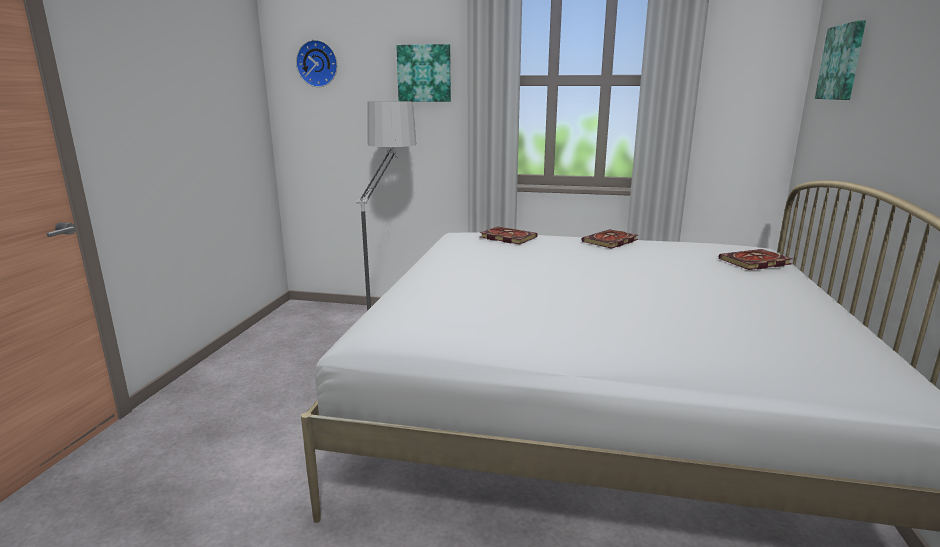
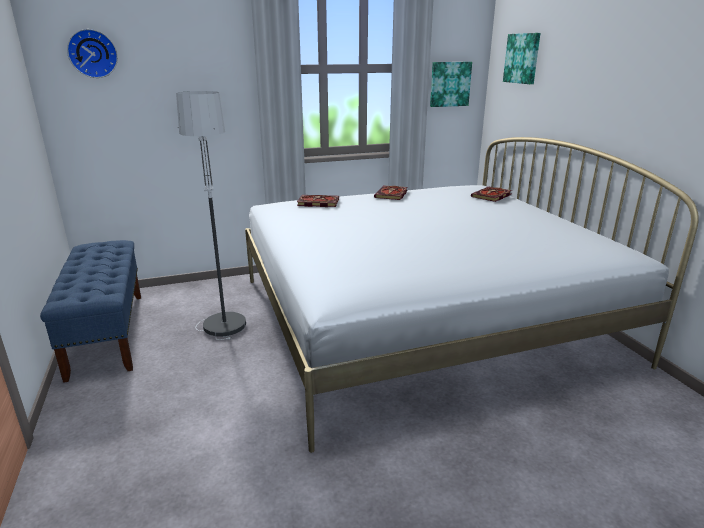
camera: 30 degrees left, 5 degrees up
picture [396,44,451,102] -> picture moved to [430,62,472,107]
none -> blue bench [40,240,141,383]

